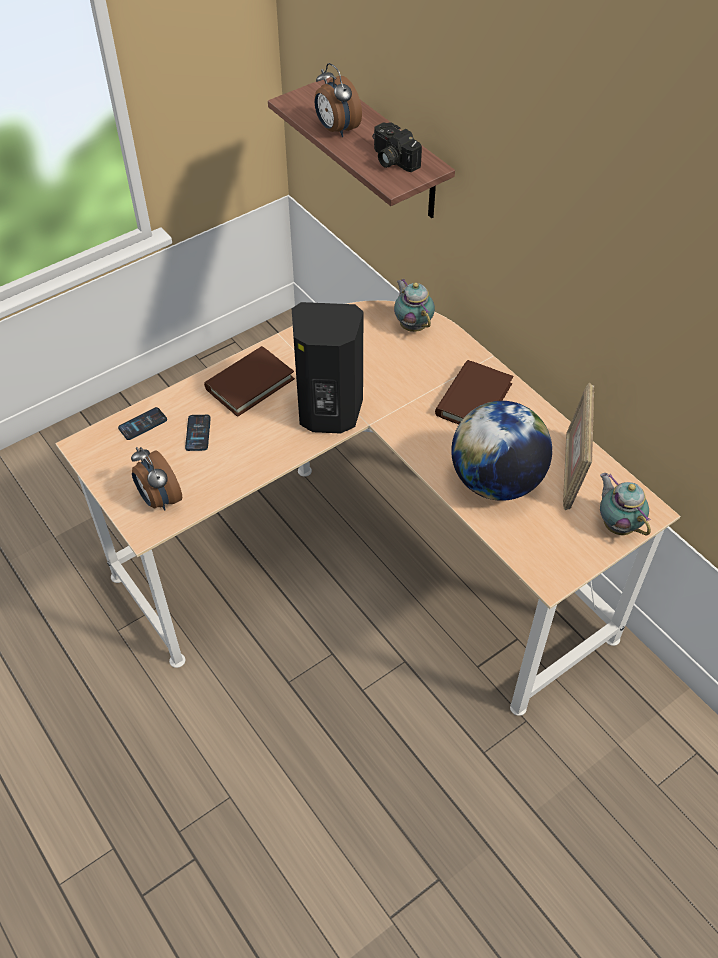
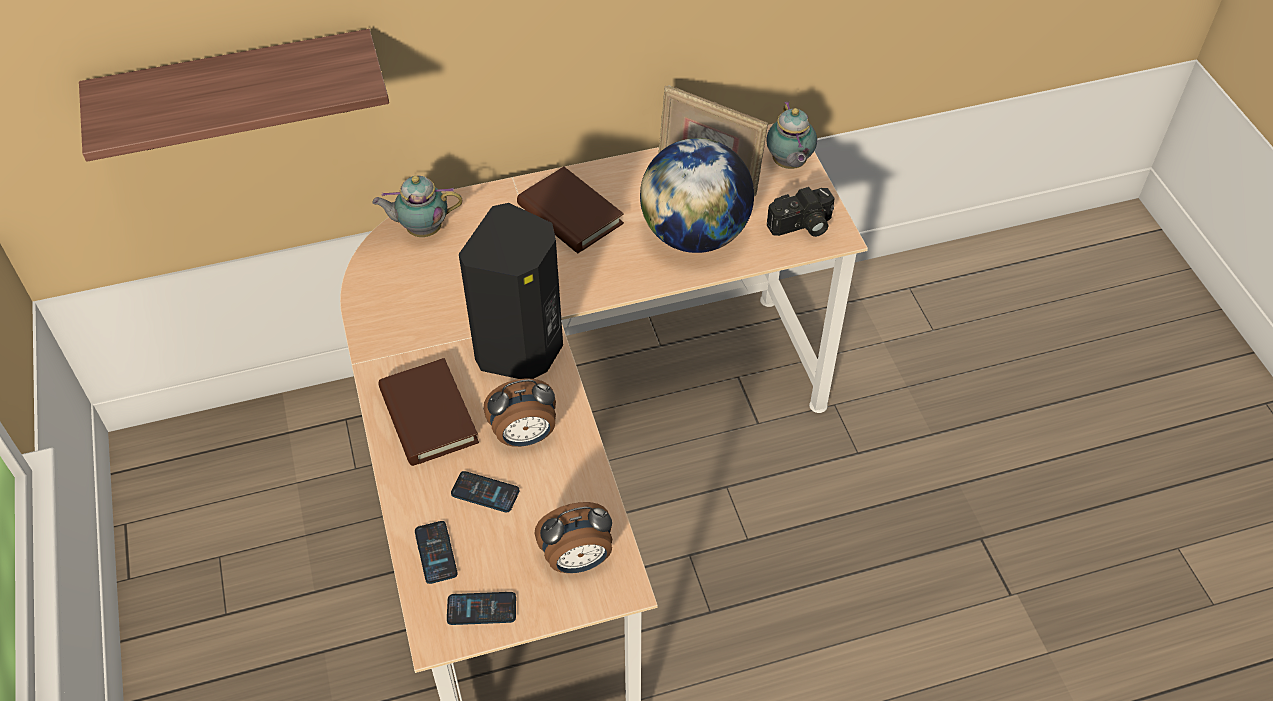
camera: 70 degrees left, 0 degrees up
alarm clock [315,63,362,137] -> alarm clock moved to [484,378,556,447]
camera [372,122,422,172] -> camera moved to [767,187,835,237]
teapot [600,473,651,535] -> teapot turned 90 degrees counterclockwise [766,101,817,169]
none -> phone [447,592,516,625]

